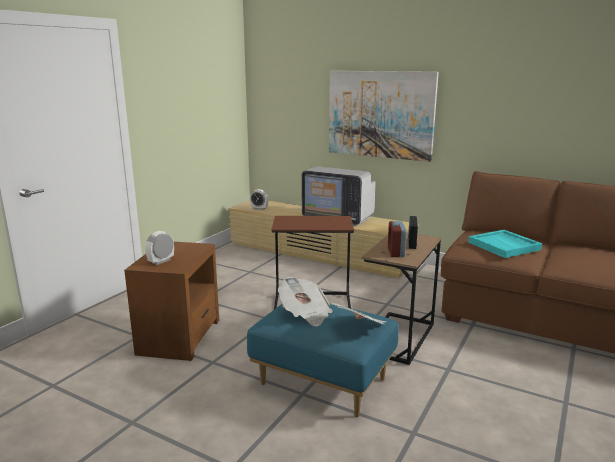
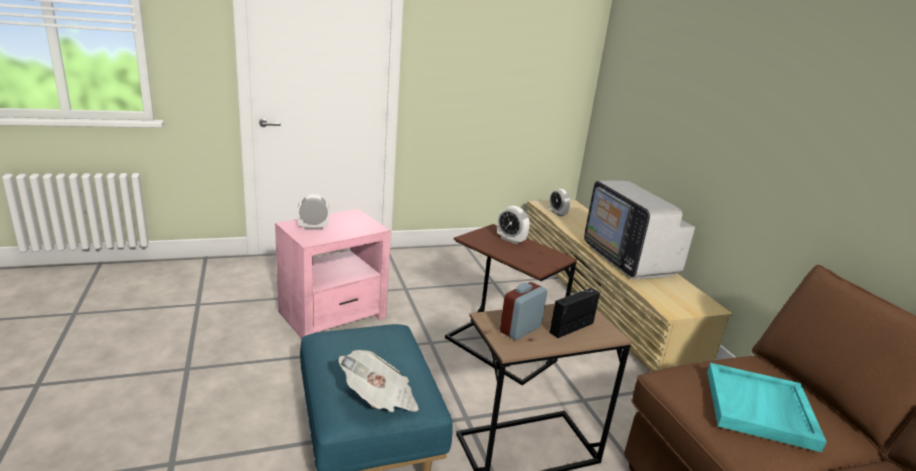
camera: 40 degrees right, 5 degrees up
brown side table [124,242,219,361] -> pink side table [275,209,391,339]
newspaper [278,277,333,327] -> none
picture [329,71,439,162] -> none
none -> alarm clock [497,206,530,244]

